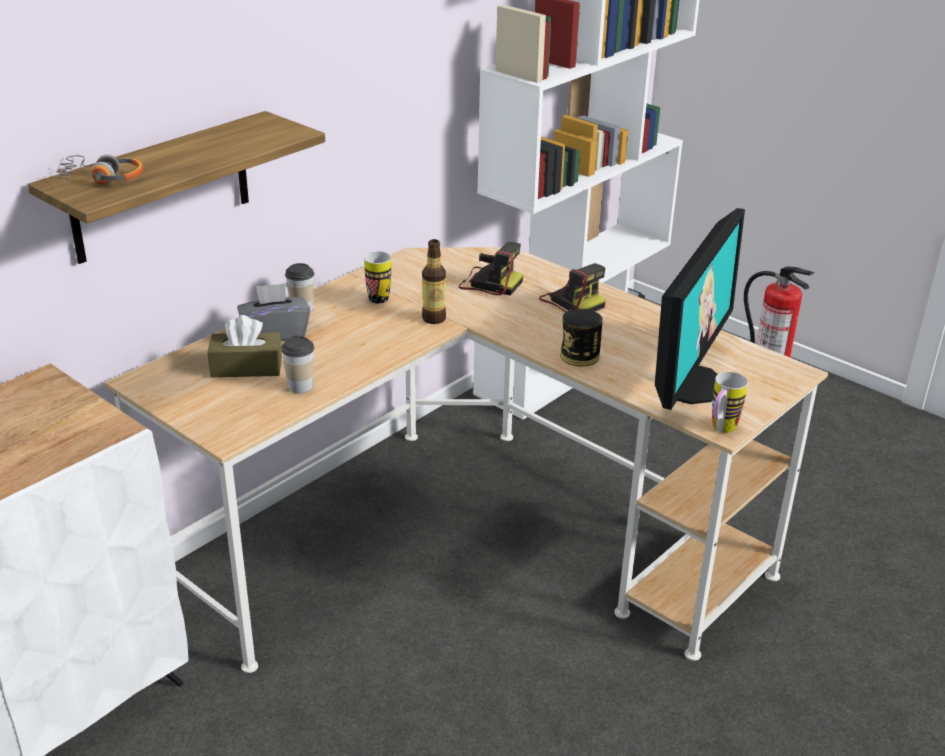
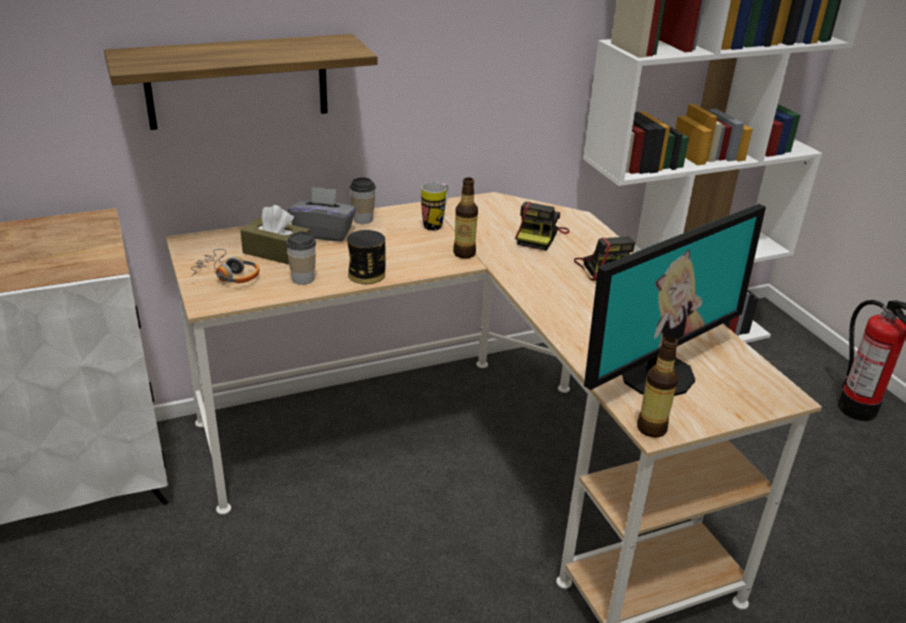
camera: 25 degrees right, 0 degrees up
headphones [56,154,143,184] -> headphones moved to [190,249,259,283]
camera [458,242,524,296] -> camera turned 60 degrees clockwise [515,202,569,251]
can [560,309,603,366] -> can moved to [347,230,386,284]
mug [712,372,748,433] -> bottle [637,336,678,438]

